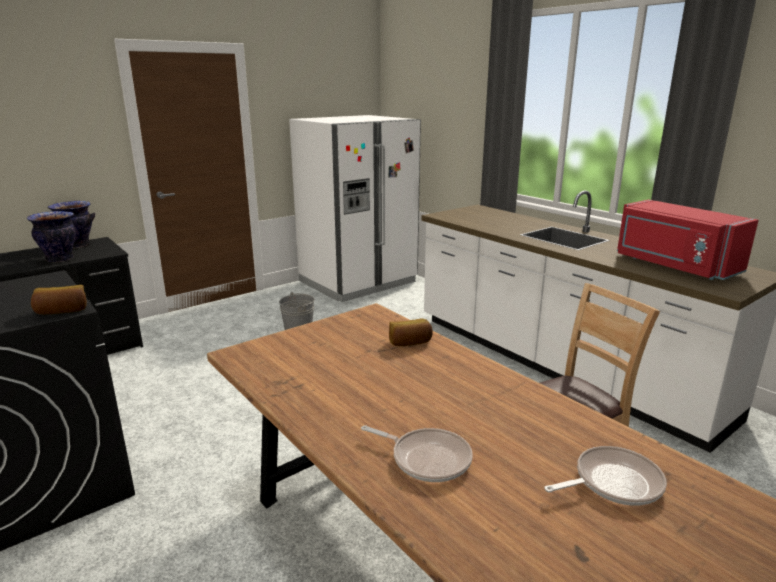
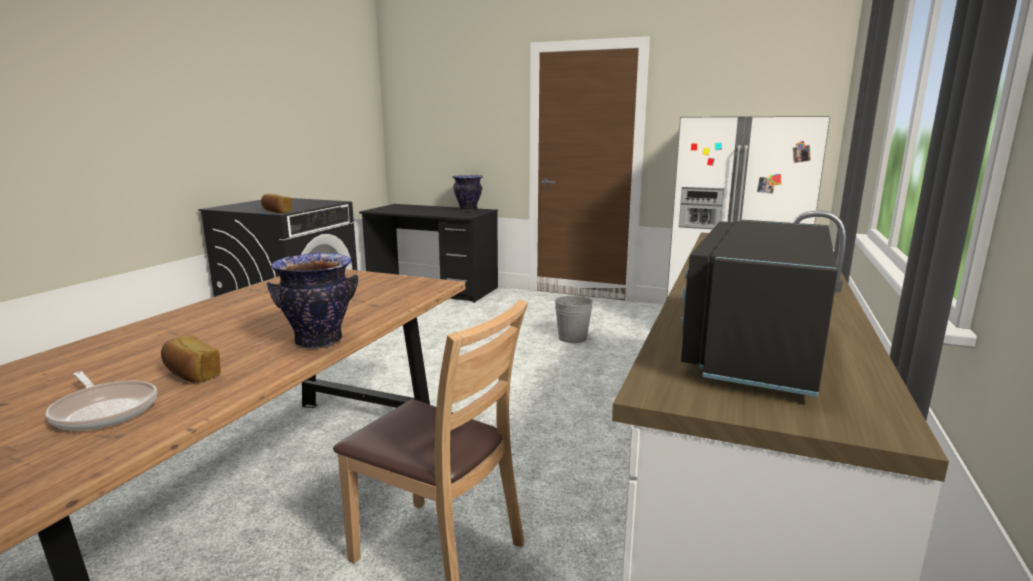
camera: 60 degrees right, 5 degrees down
vase [27,211,76,262] -> vase moved to [267,253,358,349]
frying pan [361,425,473,482] -> none
bread [389,318,433,346] -> bread moved to [161,336,221,383]
red microwave [617,200,759,280] -> black microwave [681,220,838,397]

